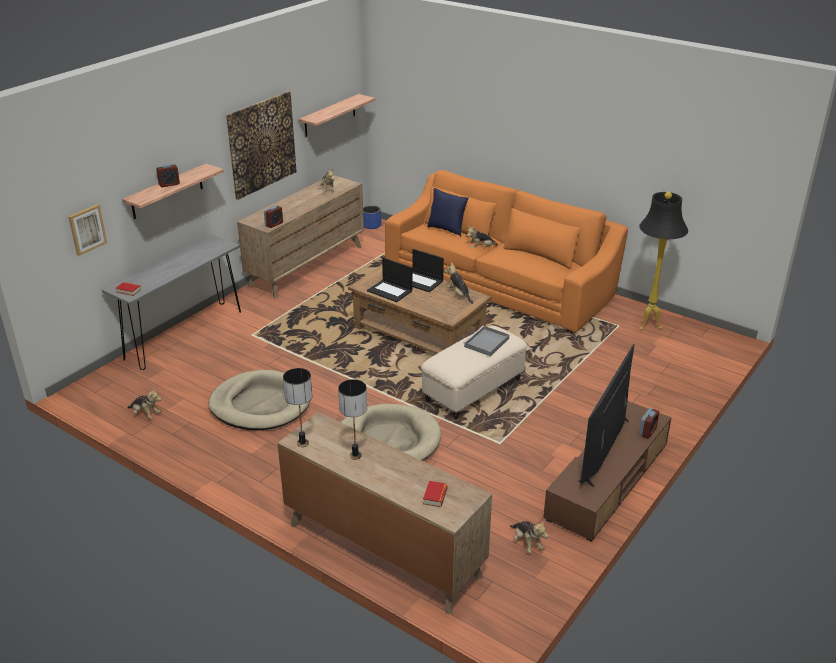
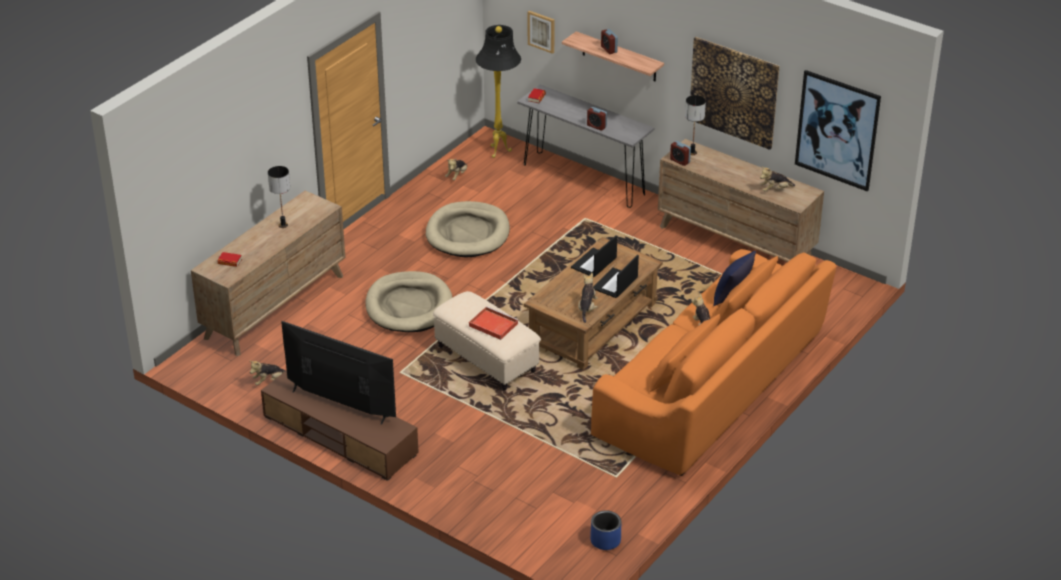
camera: 90 degrees right, 5 degrees up
table lamp [283,368,312,447] -> table lamp moved to [685,95,706,155]
shelf [299,94,376,137] -> picture [795,70,881,191]
blue planter [363,205,382,229] -> blue planter moved to [590,510,621,550]
plush toy [445,263,474,304] -> plush toy turned 45 degrees counterclockwise [578,273,598,323]
grey tray [463,326,509,356] -> red tray [469,306,519,340]
black floor lamp [639,192,688,331] -> black floor lamp moved to [476,25,521,158]
alarm clock [639,408,659,439] -> alarm clock moved to [587,107,607,131]

